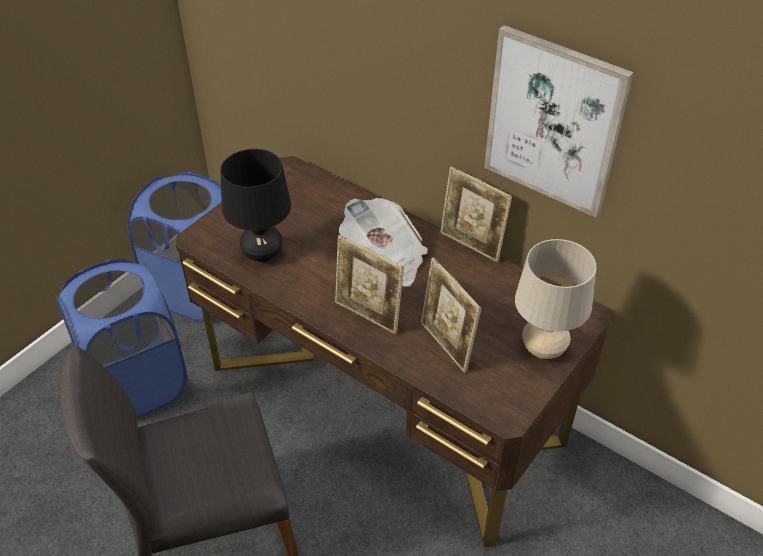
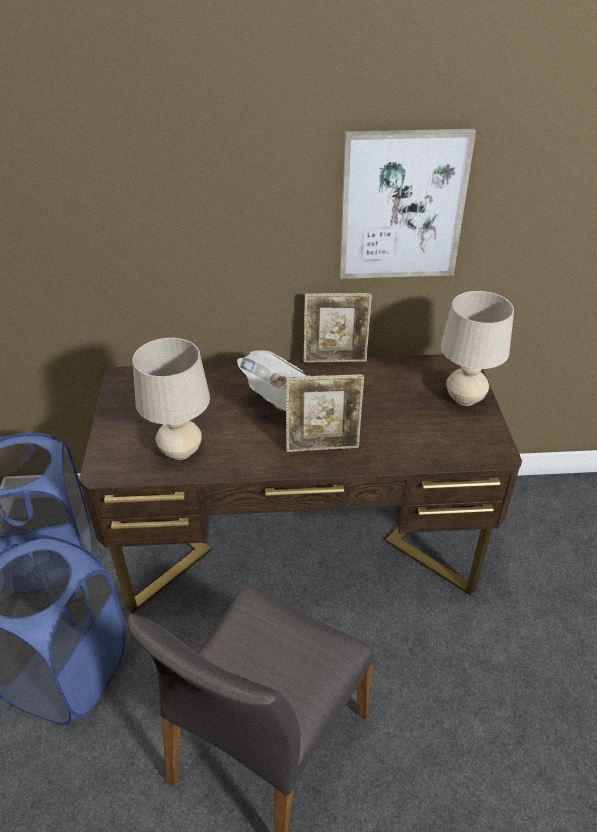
camera: 40 degrees left, 5 degrees down
black table lamp [220,149,291,262] -> beige table lamp [133,338,210,460]
picture frame [421,258,481,373] -> none

